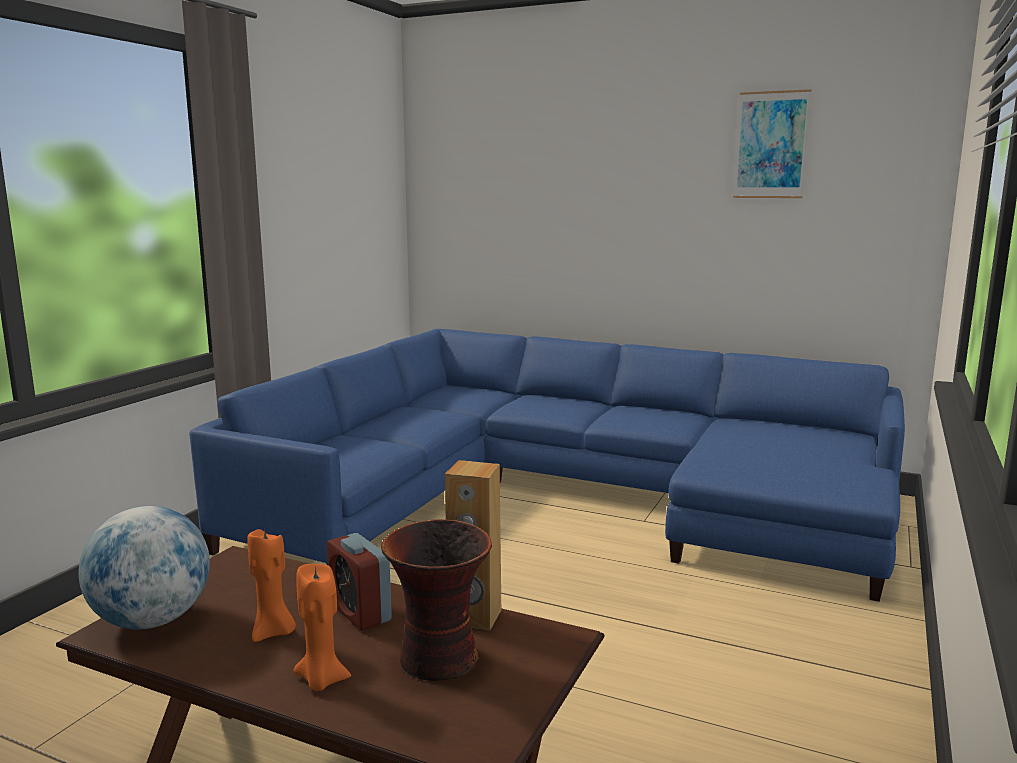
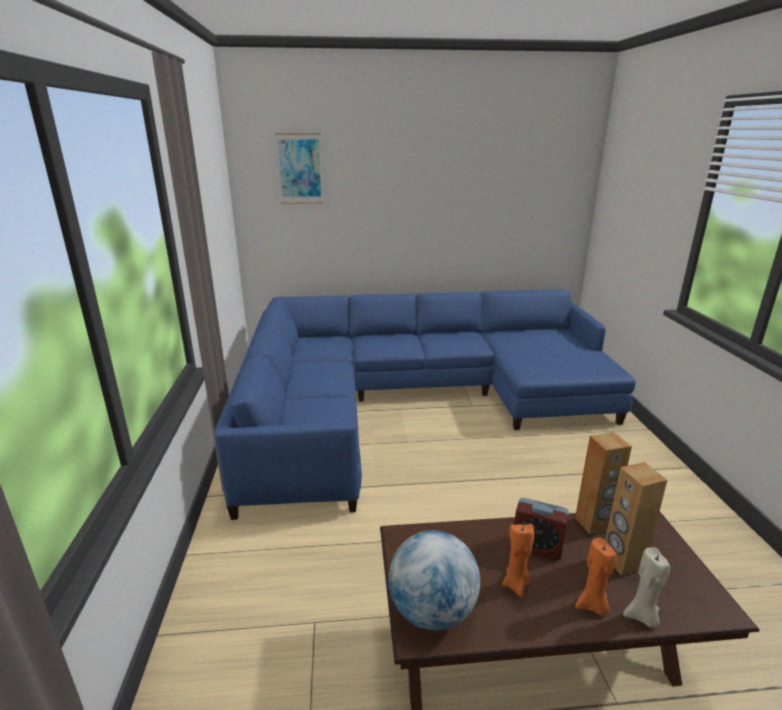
camera: 30 degrees left, 10 degrees up
vase [381,519,492,681] -> brown speaker [605,462,667,576]
picture [733,89,811,198] -> picture moved to [275,133,324,204]
none -> beige candle [623,547,670,627]

